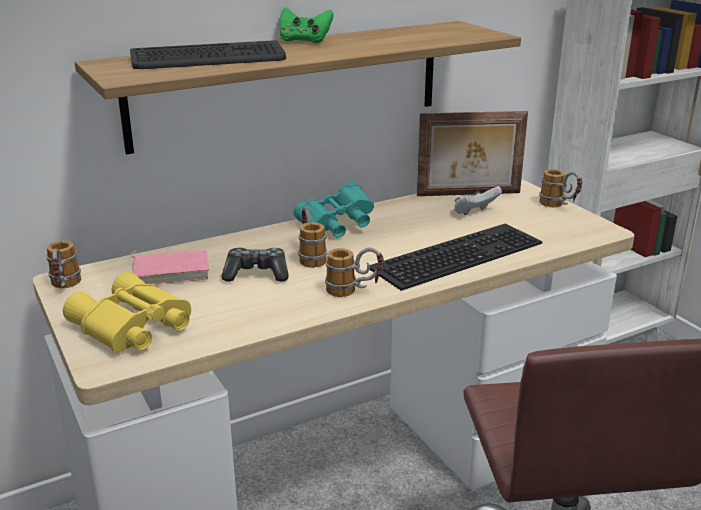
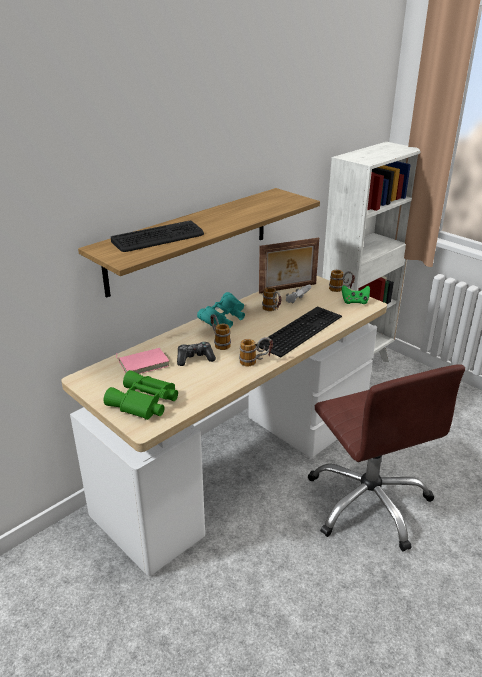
camera: 15 degrees left, 5 degrees up
mug [46,241,81,288] -> mug moved to [262,287,282,311]
yellow binoculars [63,272,191,353] -> green binoculars [104,370,178,420]
green game controller [279,7,334,43] -> green game controller moved to [342,285,370,304]

